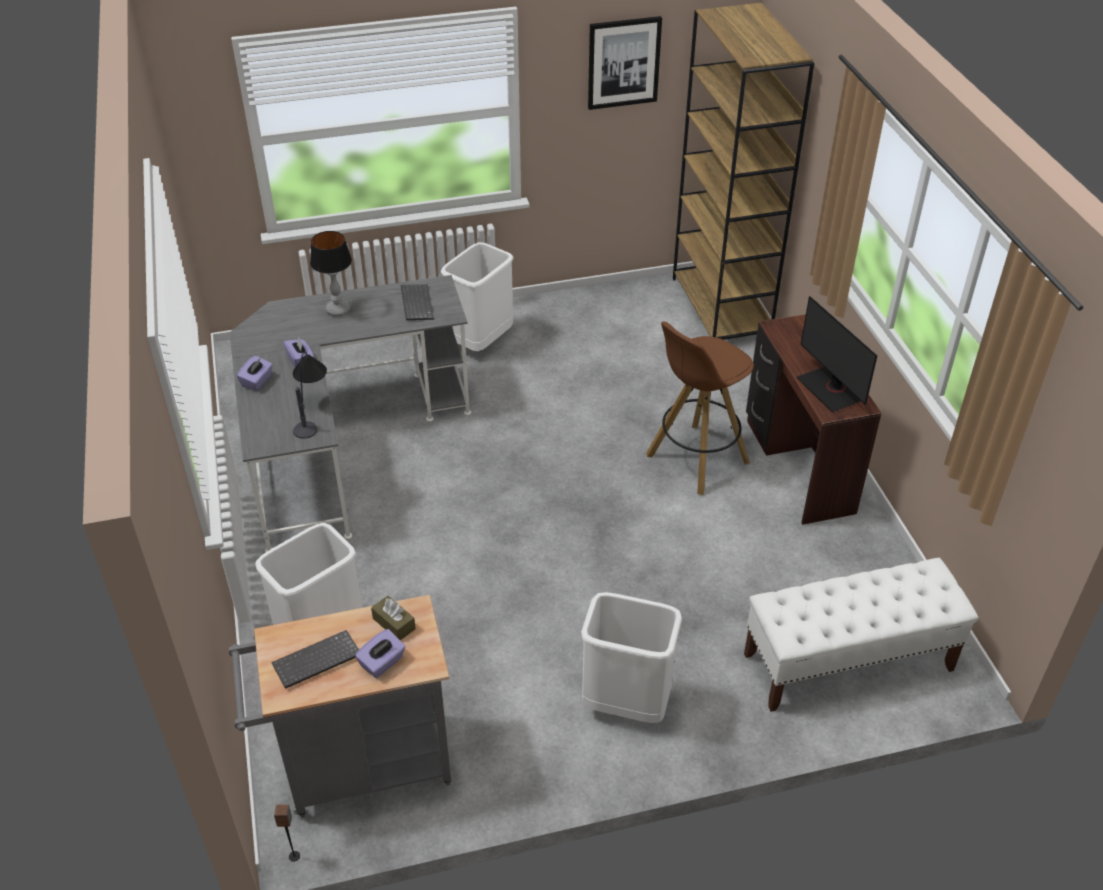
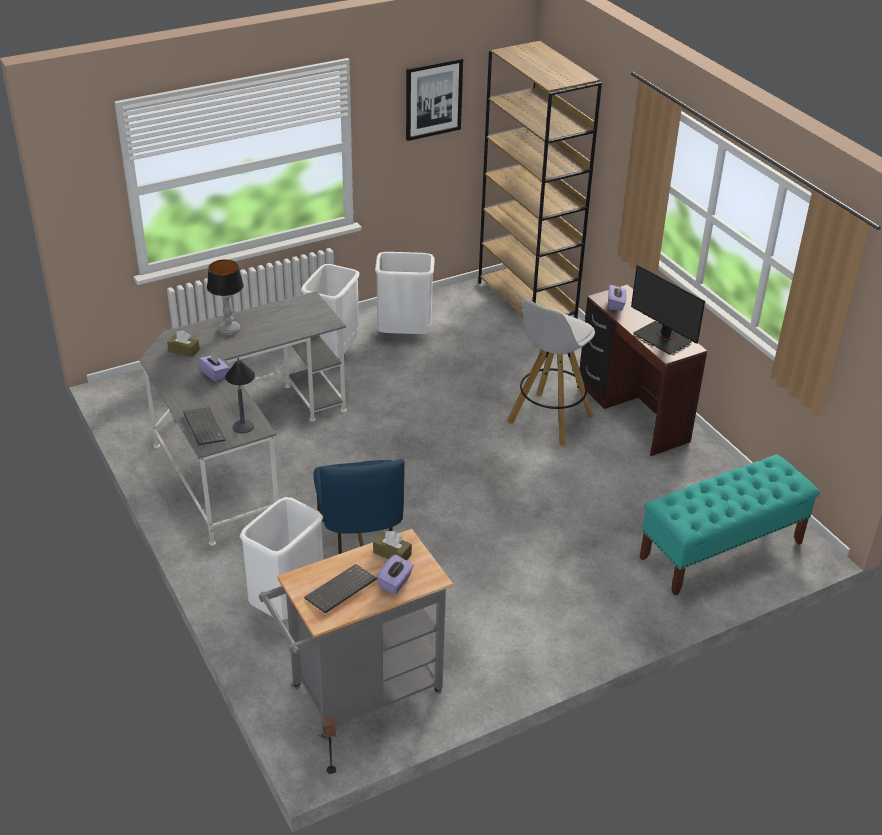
camera: 15 degrees left, 5 degrees down
purple tissue box [237,355,273,391] -> purple tissue box moved to [608,285,626,311]
keyboard [401,284,434,320] -> keyboard moved to [183,407,225,445]
white trash can [581,592,682,723] -> white trash can moved to [375,252,435,334]
brown stool [646,321,754,495] -> white stool [507,299,595,446]
white bench [744,558,978,712] -> turquoise bench [639,454,820,595]
none -> brown tissue box [167,330,200,357]
none -> blue chair [314,459,405,554]

